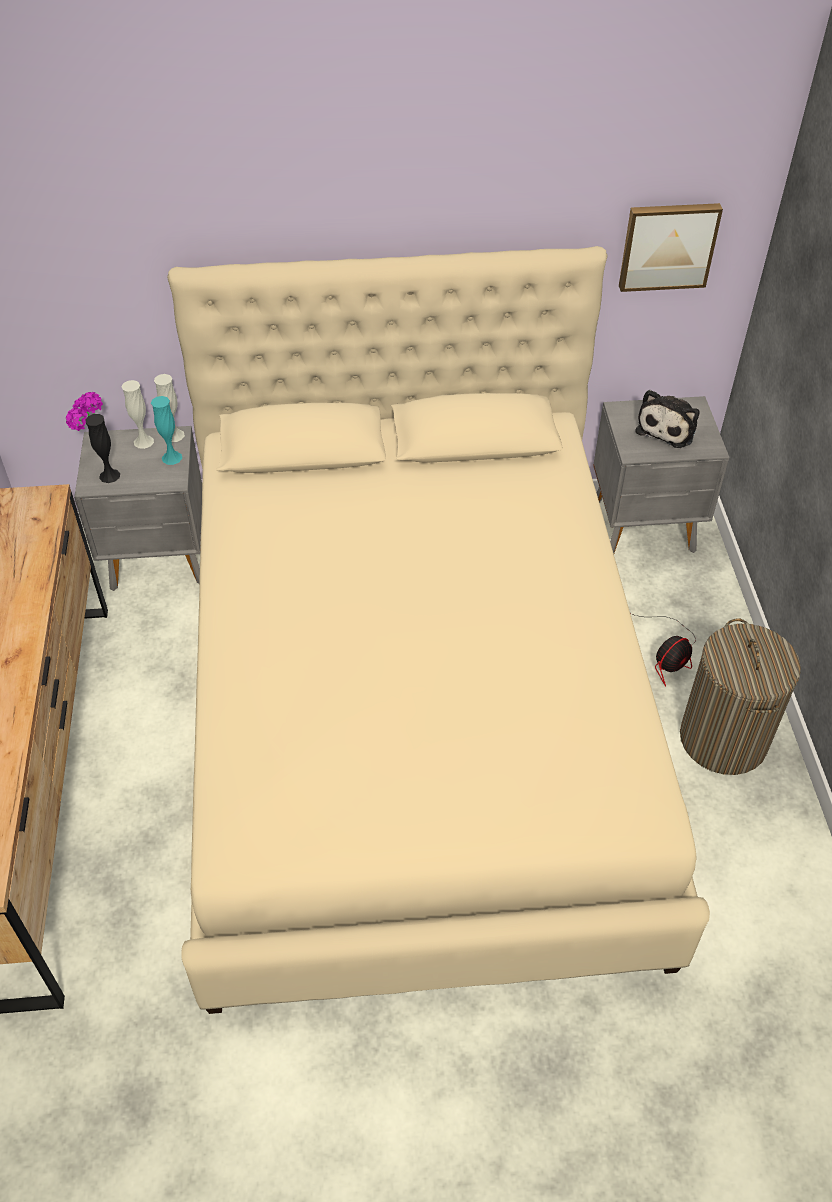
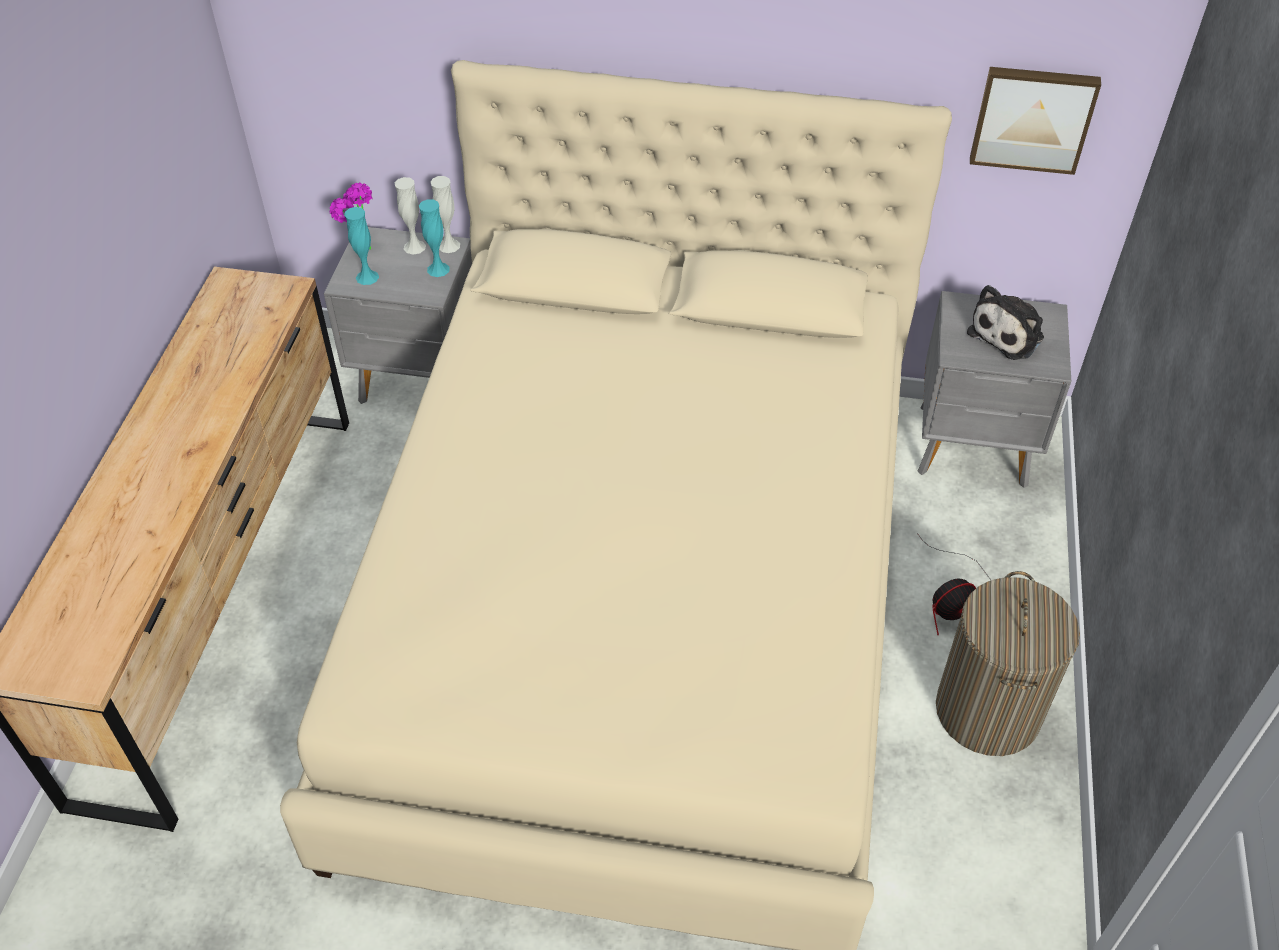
camera: 15 degrees right, 0 degrees up
black vase [85,414,120,483] -> turquoise vase [344,207,379,285]

